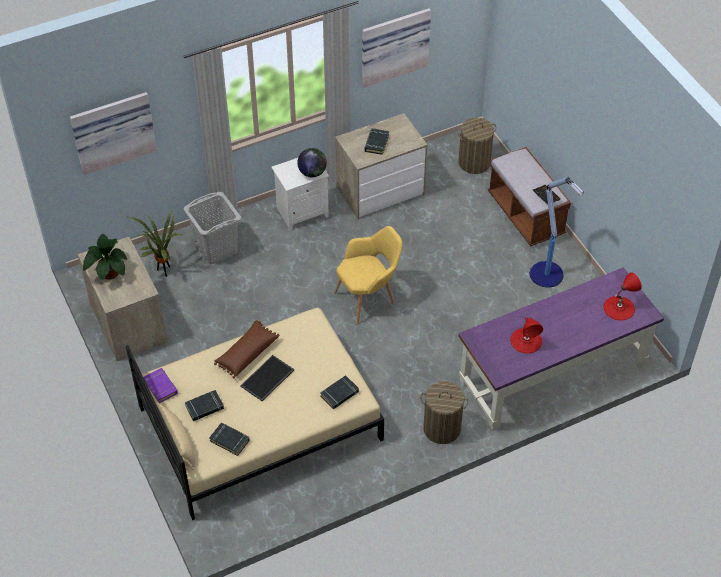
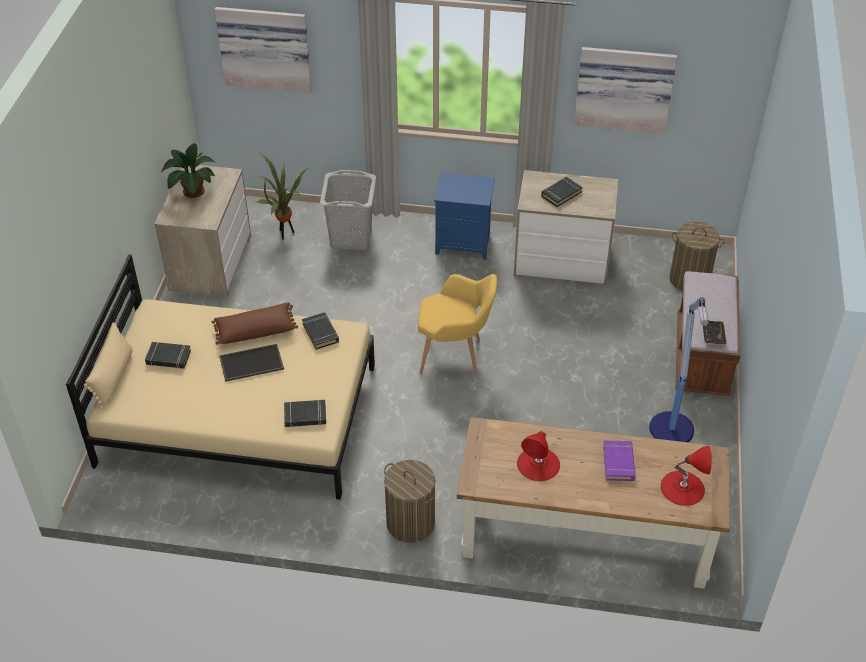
camera: 35 degrees right, 5 degrees down
purple book [143,368,178,403] -> purple book moved to [603,441,636,481]
black book [209,423,250,456] -> black book moved to [302,312,339,350]
white nightstand [271,158,329,231] -> blue nightstand [434,173,495,260]
globe [297,148,327,177] -> none
purple desk [458,267,664,431] -> brown desk [457,417,730,589]

